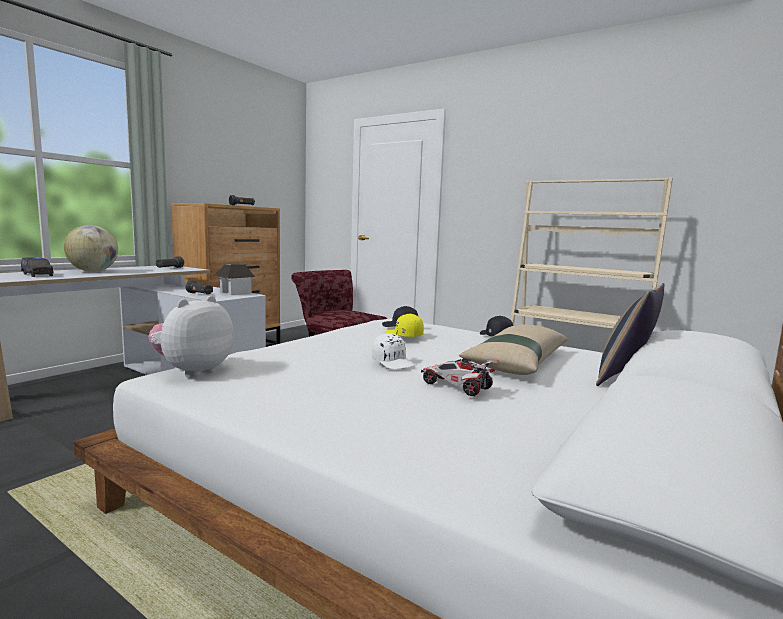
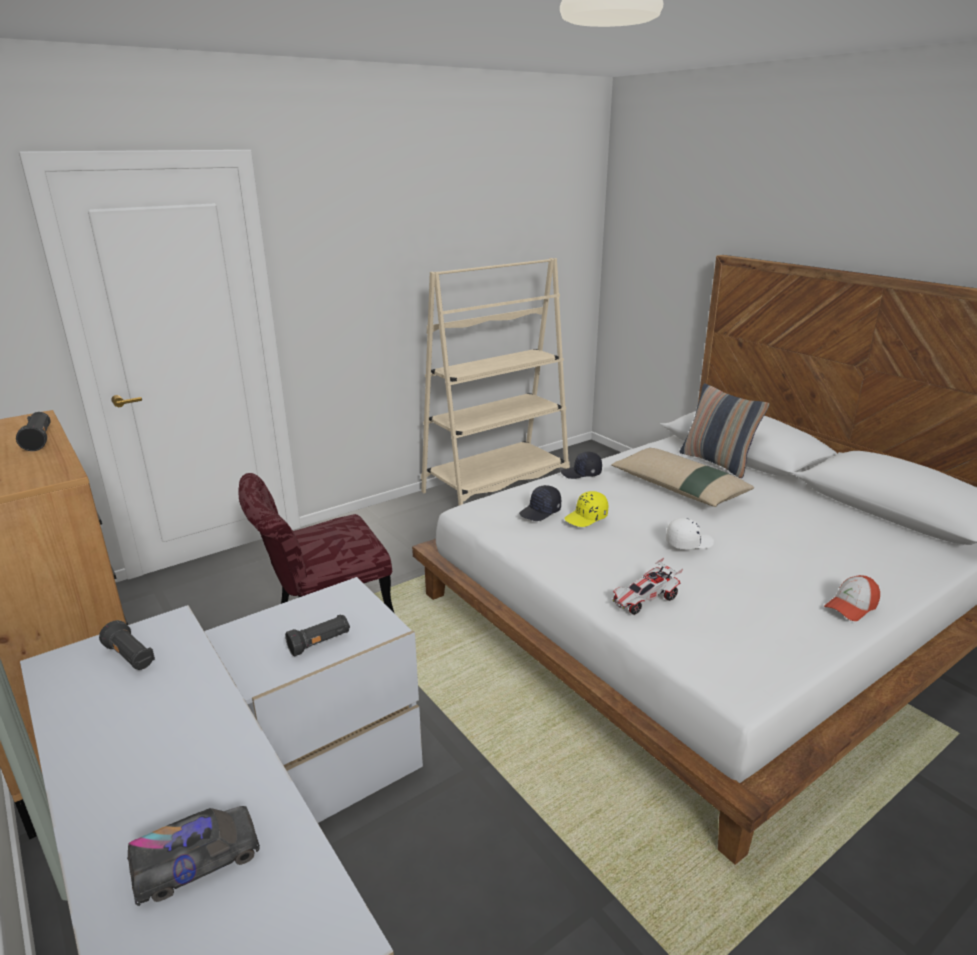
camera: 70 degrees left, 15 degrees up
globe [64,225,118,272] -> none
plush toy [148,296,234,378] -> none
toy house [215,264,255,295] -> none
toy car [421,358,499,396] -> toy car moved to [612,558,683,615]
none -> cap [824,575,880,621]

